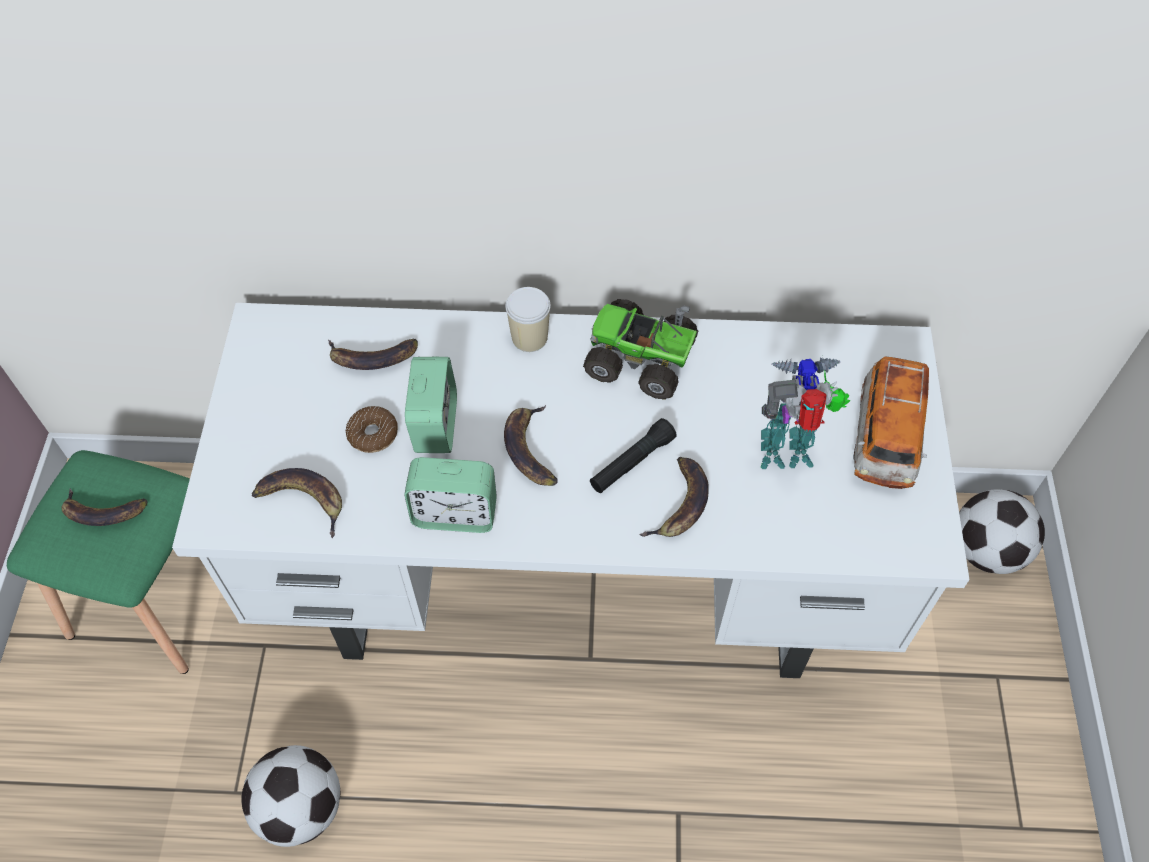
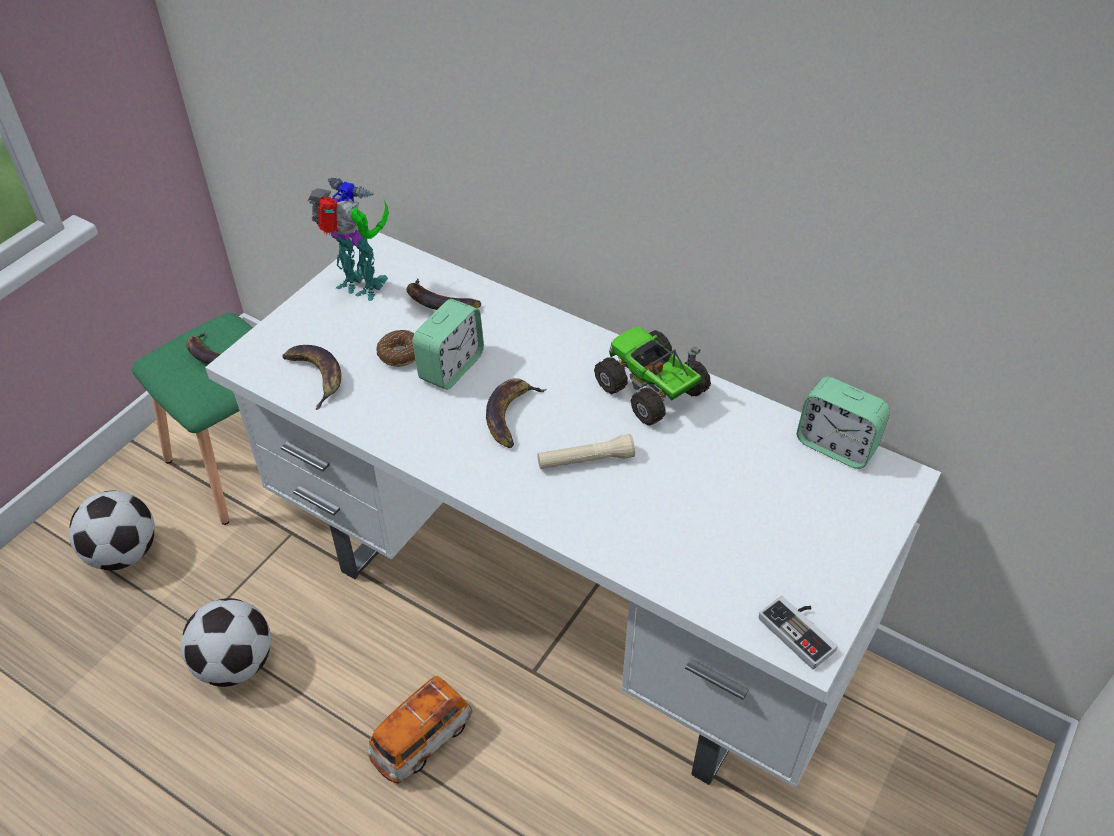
camera: 30 degrees right, 10 degrees down
alarm clock [404,457,497,533] -> alarm clock moved to [796,377,890,469]
cup [505,287,551,352] -> none
black flashlight [590,418,677,493] -> beige flashlight [537,434,635,469]
banana [639,457,709,537] -> none
toy robot [761,355,851,469] -> toy robot moved to [307,178,389,301]
toy car [853,356,929,489] -> toy car moved to [367,676,473,784]
football [959,489,1045,574] -> football moved to [69,491,155,570]
none -> game controller [759,596,838,669]

